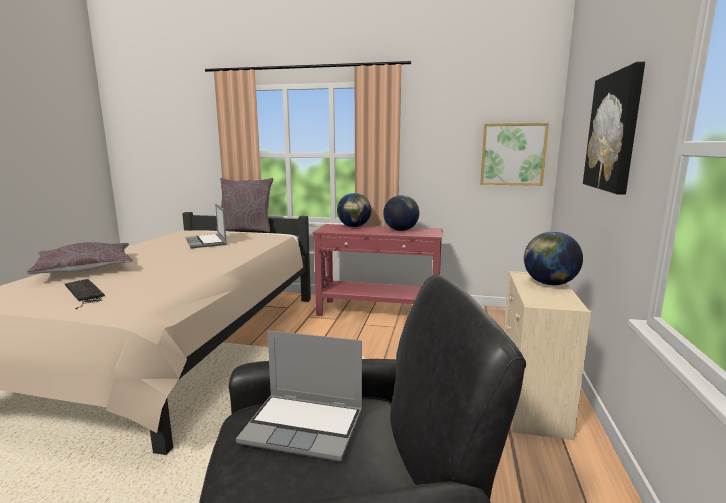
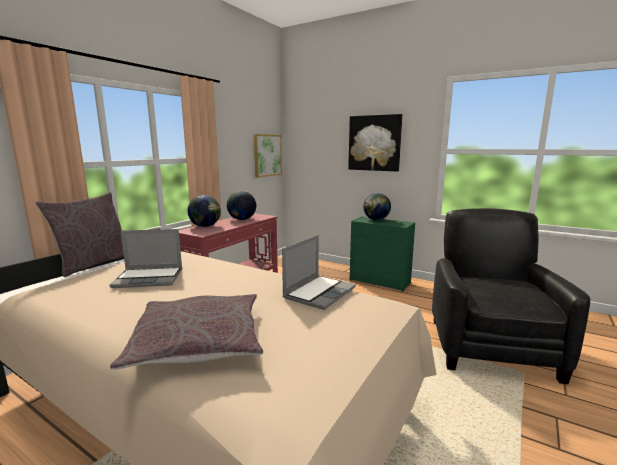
camera: 70 degrees left, 0 degrees up
keyboard [65,279,105,309] -> none
laptop [236,330,362,462] -> laptop moved to [282,235,356,310]
beige dresser [504,271,591,440] -> green dresser [350,216,415,292]

